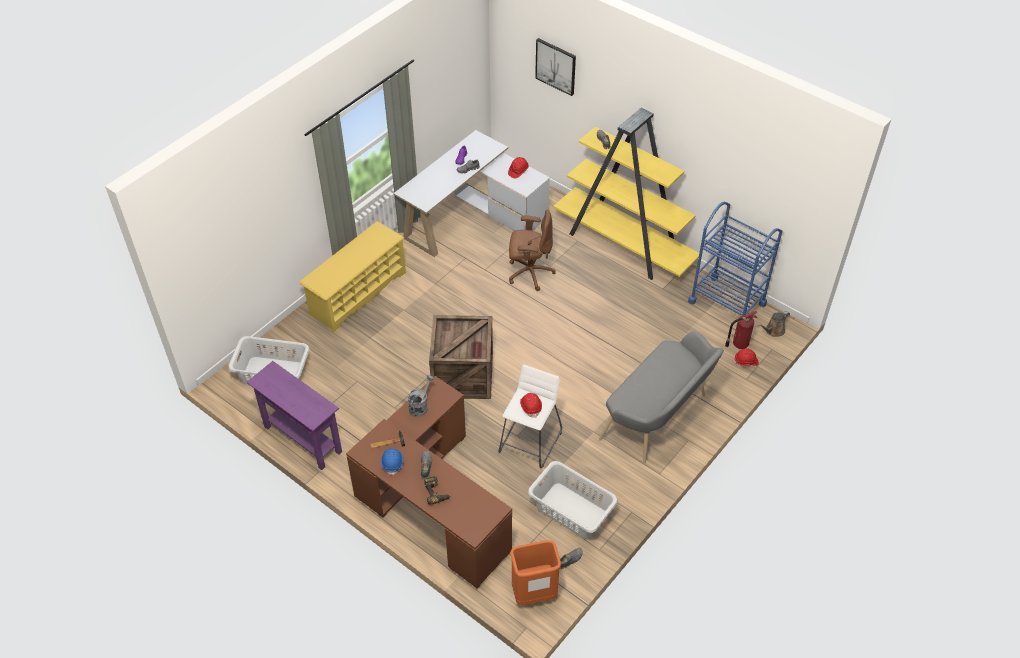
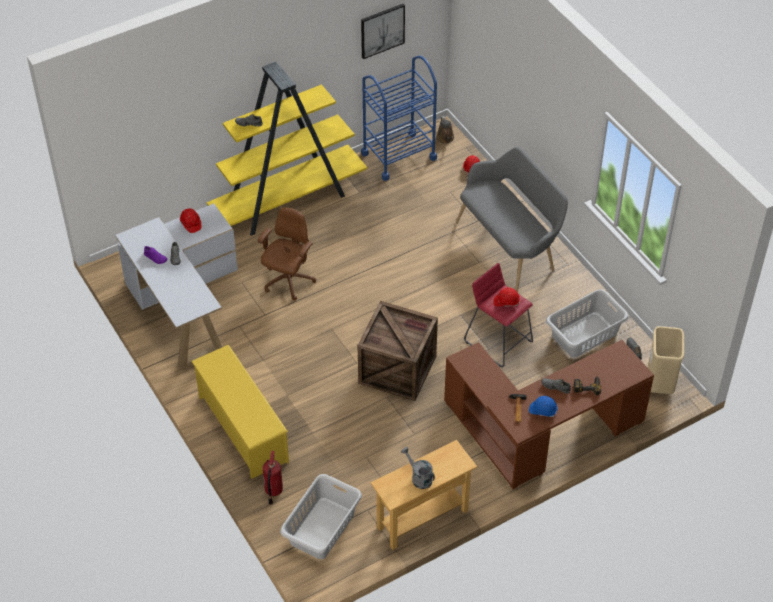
camera: 70 degrees left, 0 degrees up
purple console table [247,361,342,470] -> beige console table [371,440,477,550]
grey watering can [408,375,434,417] -> grey watering can moved to [401,447,435,489]
white stool [498,365,562,468] -> red stool [464,263,533,367]
orange trash can [510,540,561,605] -> beige trash can [648,326,685,394]
picture [535,38,576,96] -> picture moved to [361,4,405,59]
fire extinguisher [725,311,758,349] -> fire extinguisher moved to [263,451,283,505]

